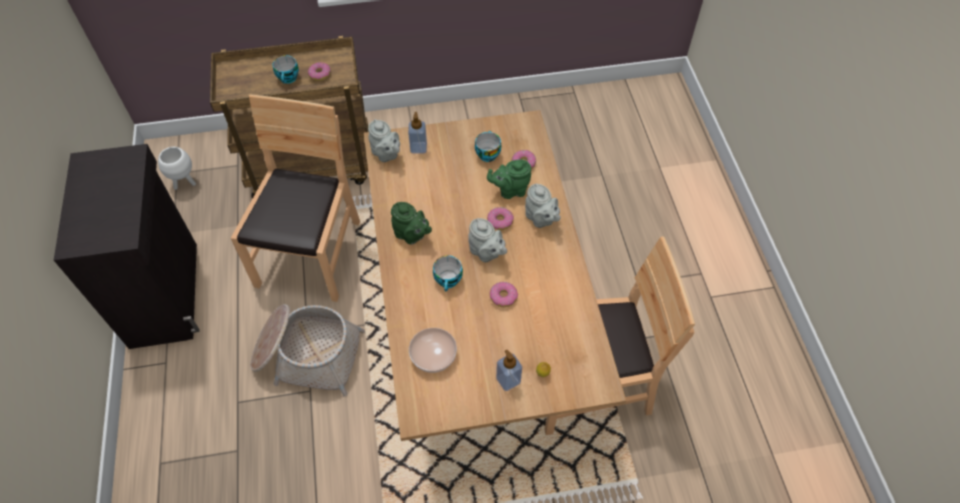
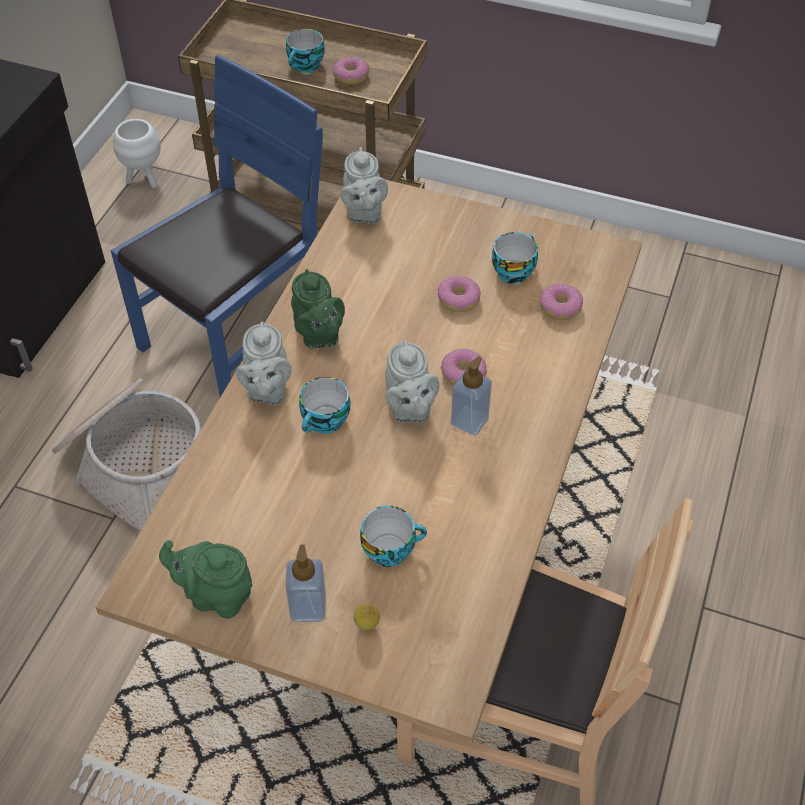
camera: 30 degrees right, 5 degrees down
brown chair [231,94,360,302] -> blue chair [111,55,323,397]
soap dispenser [408,112,427,153] -> soap dispenser moved to [451,356,492,435]
bowl [409,328,457,373] -> none
green teapot [487,159,531,199] -> green teapot moved to [159,540,252,619]
donut [490,281,518,307] -> donut moved to [438,276,481,312]
grey teapot [525,183,561,228] -> grey teapot moved to [236,322,291,405]
none -> cup [360,506,427,567]

